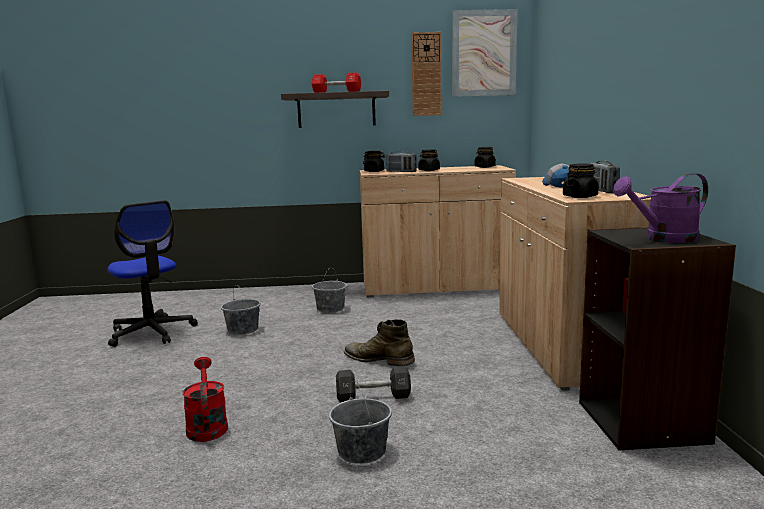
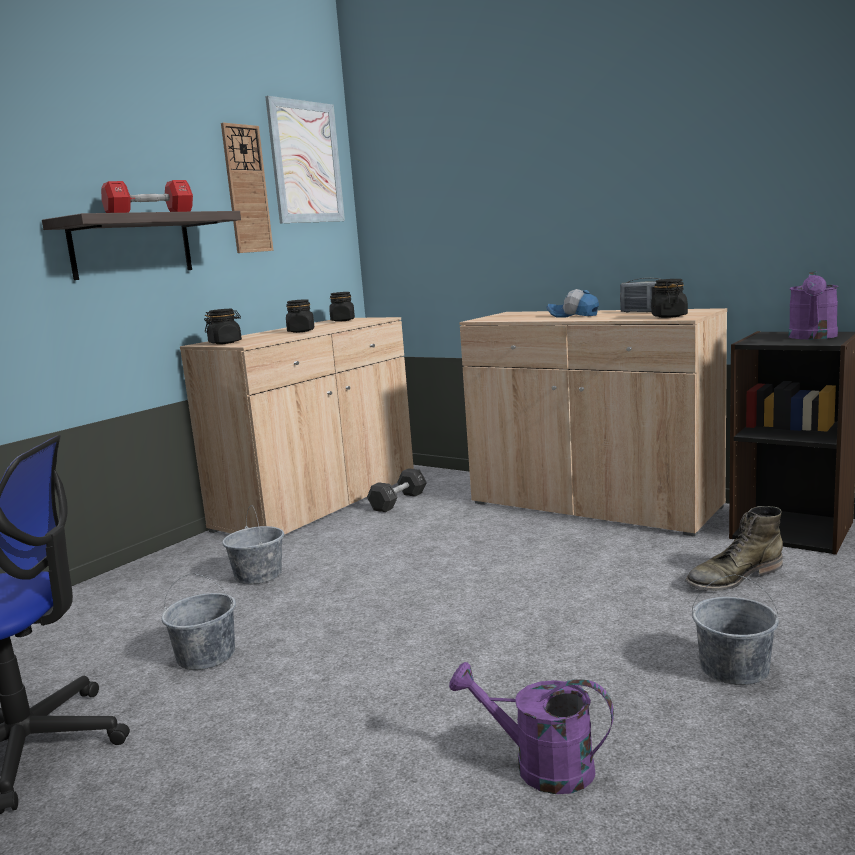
camera: 50 degrees left, 0 degrees up
red watering can [183,357,228,442] -> purple watering can [449,662,614,794]
black dumbbell [336,366,411,403] -> black dumbbell moved to [367,468,427,512]
green boot [344,319,415,366] -> green boot moved to [685,506,783,591]
radio [386,151,417,172] -> none

